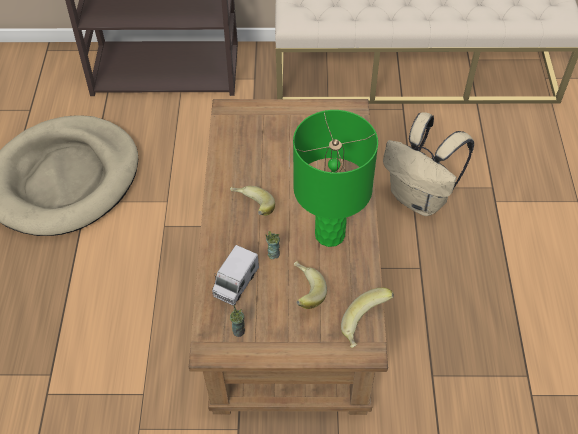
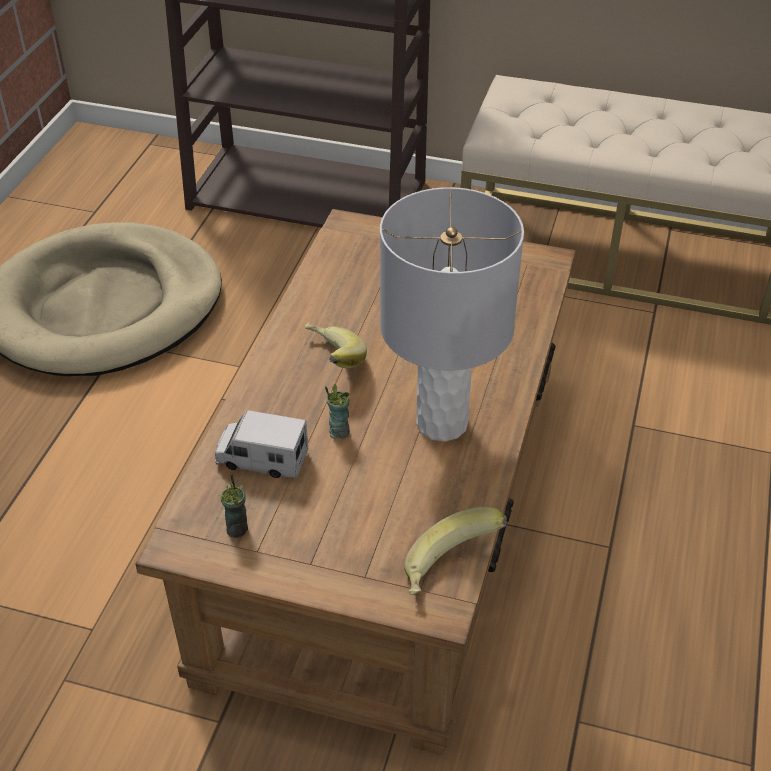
camera: 15 degrees right, 10 degrees down
toy truck [212,245,259,305] -> toy truck turned 60 degrees clockwise [215,410,308,479]
green table lamp [293,110,378,247] -> grey table lamp [380,187,524,442]
banana [294,261,327,309] -> none
beige backpack [383,112,474,216] -> none

